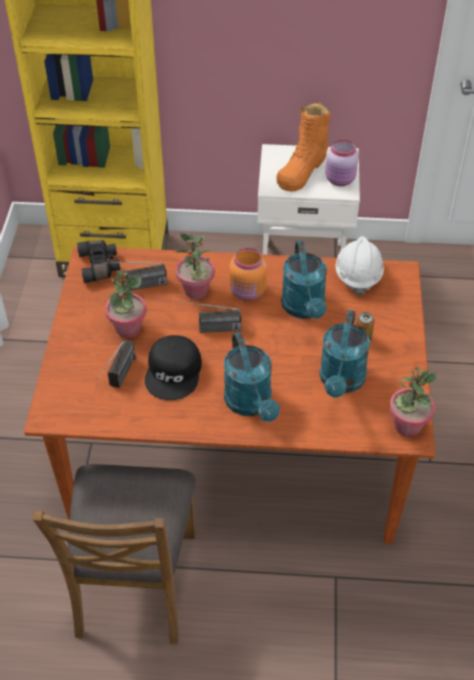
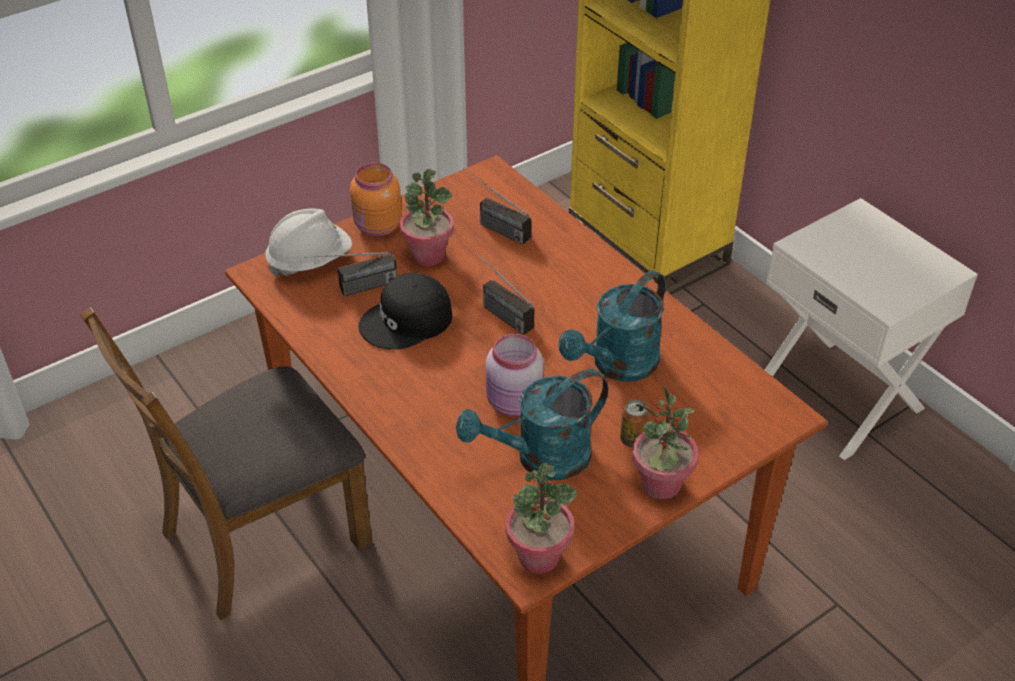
camera: 50 degrees right, 5 degrees down
black binoculars [77,240,120,283] -> none
potted plant [175,233,215,299] -> potted plant moved to [632,385,699,499]
turquoise watering can [224,332,280,422] -> none
orange jar [229,247,267,301] -> orange jar moved to [350,163,402,236]
orange boot [276,102,331,192] -> none
pink jar [325,139,359,186] -> pink jar moved to [486,334,544,417]
white hard hat [335,236,384,296] -> white hard hat moved to [265,209,352,278]

